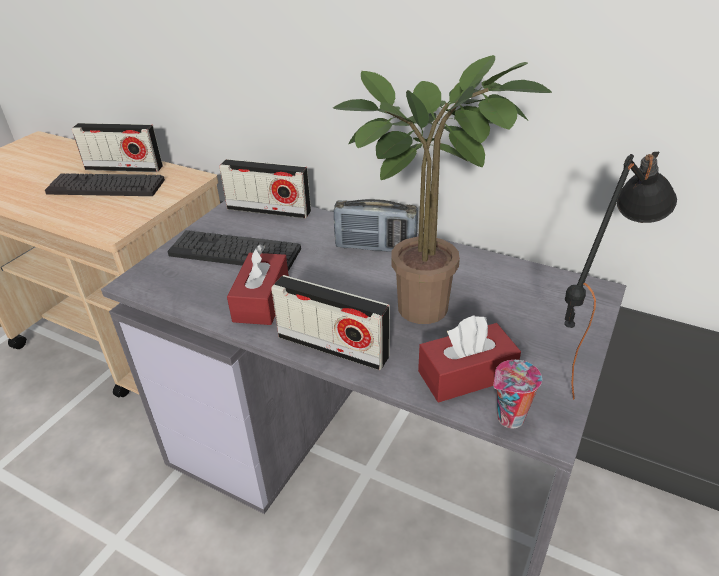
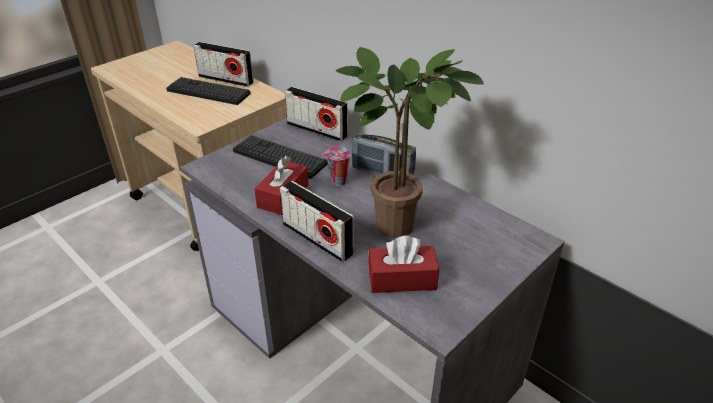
camera: 15 degrees right, 0 degrees up
cup [494,360,542,428] -> cup moved to [322,146,351,186]
black table lamp [564,152,677,400] -> none

